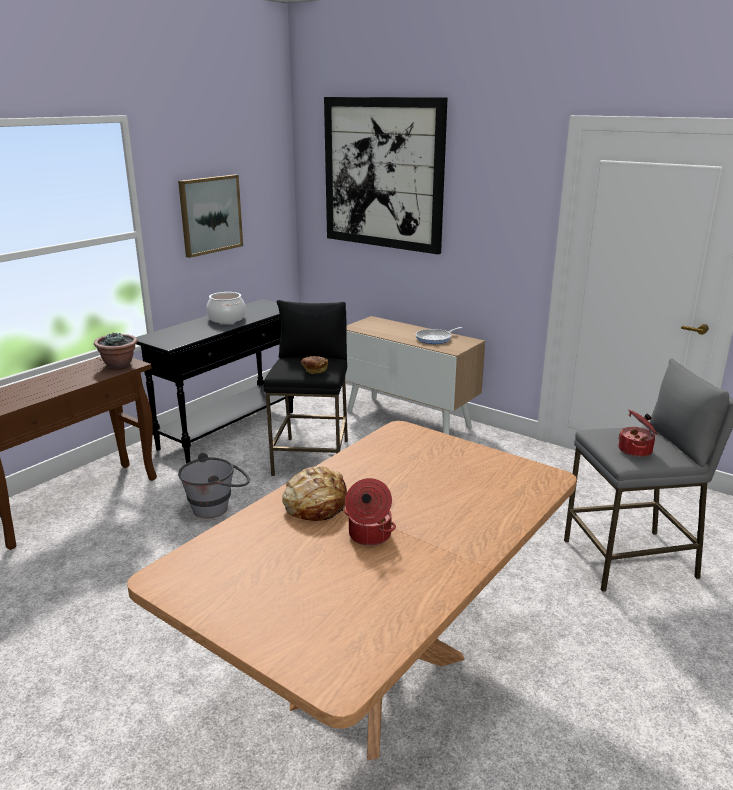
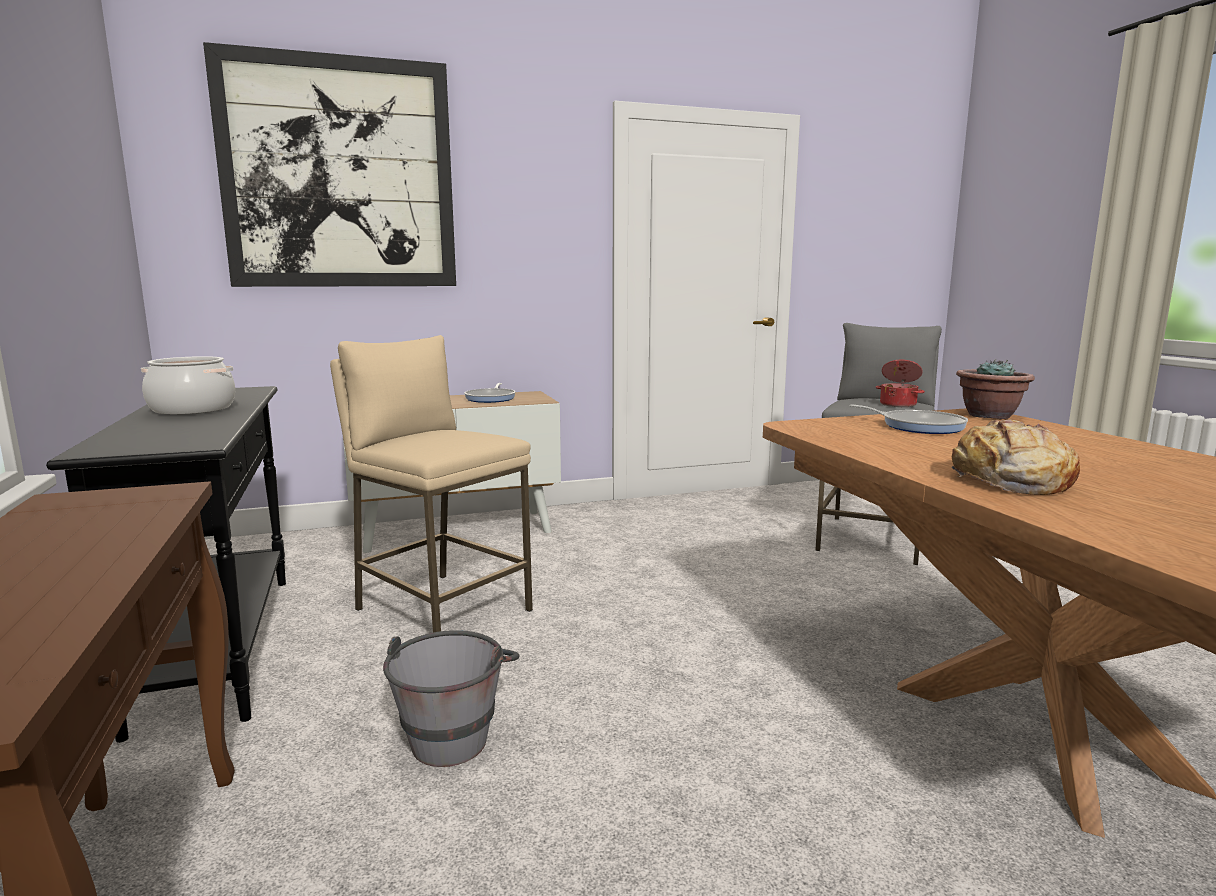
camera: 55 degrees left, 10 degrees down
potted plant [94,333,137,368] -> potted plant moved to [956,359,1035,419]
picture [178,175,243,258] -> none
black stool [264,300,348,476] -> beige stool [330,335,533,633]
bread [301,356,328,374] -> none
cooking pot [344,478,396,546] -> none
none -> frying pan [849,405,968,434]

